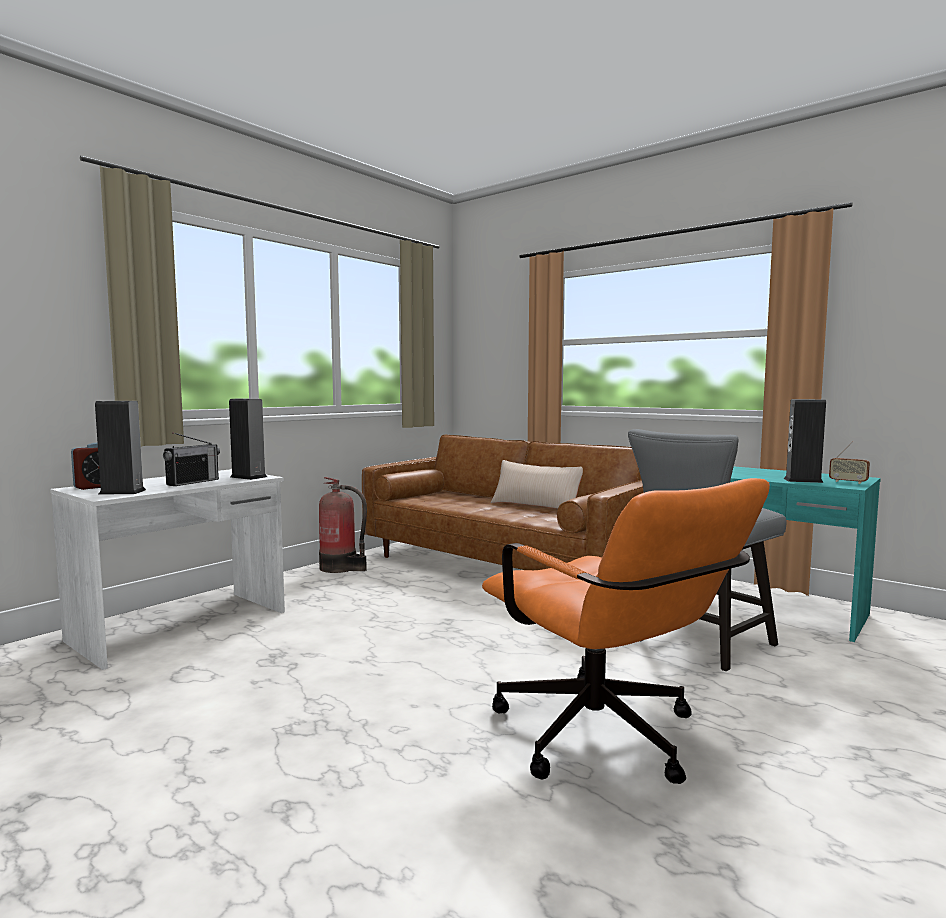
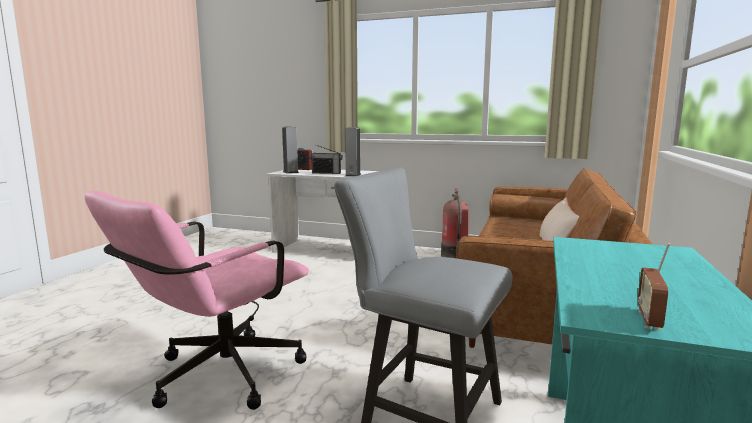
camera: 70 degrees right, 5 degrees up
orange office chair [482,478,770,784] -> pink office chair [85,191,309,410]
speaker [784,399,826,483] -> none

